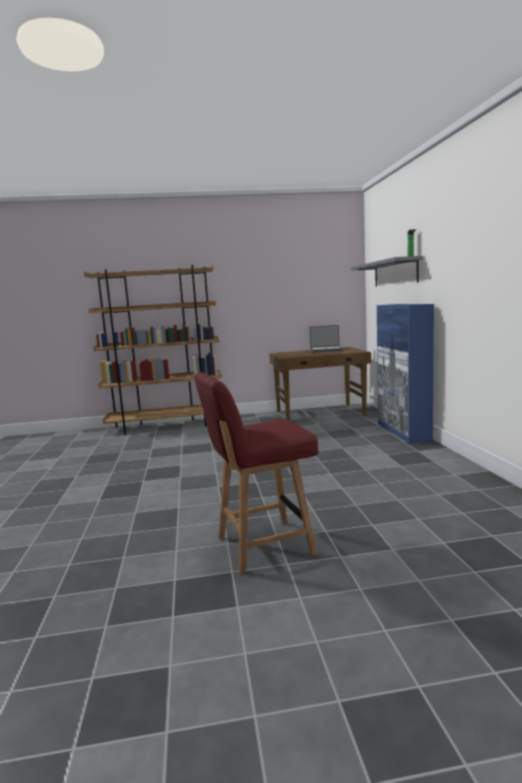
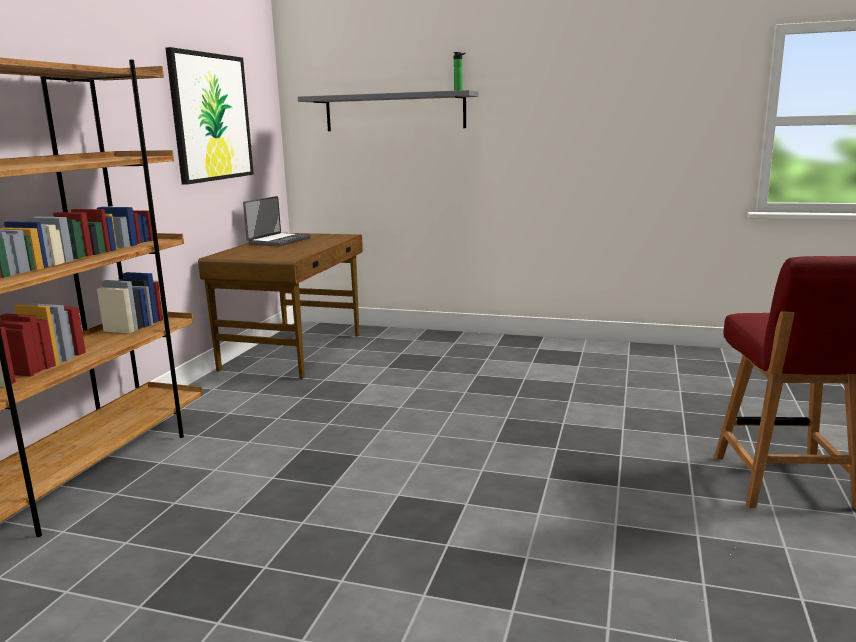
camera: 65 degrees left, 5 degrees up
blue cabinet [377,304,434,444] -> none
none -> picture [165,47,254,185]

